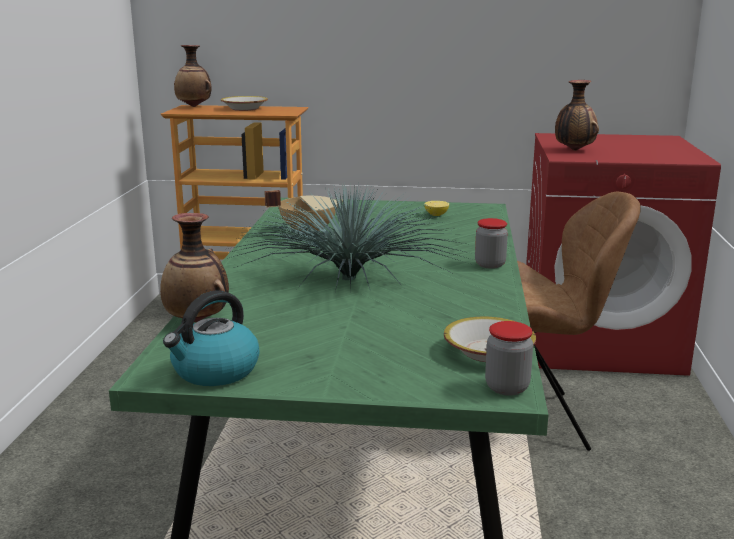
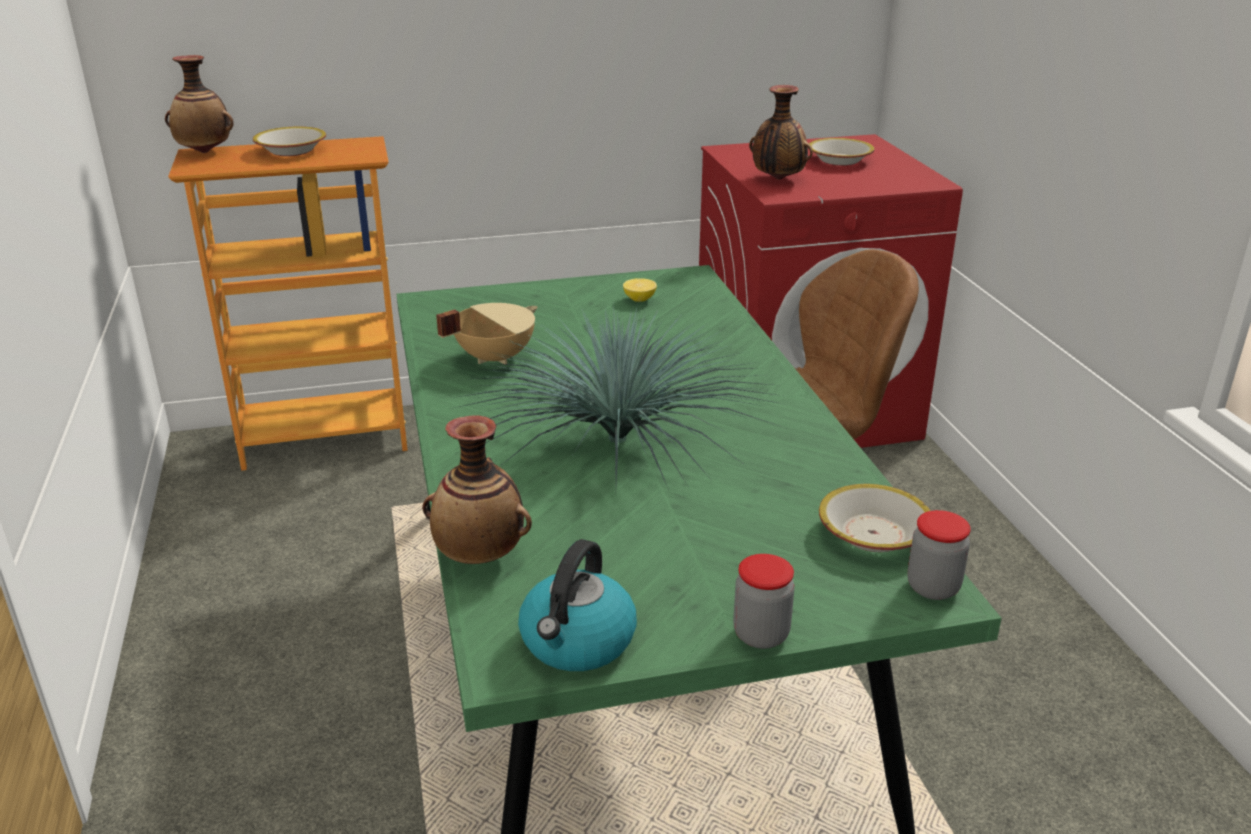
camera: 20 degrees left, 10 degrees up
jar [475,218,508,269] -> jar moved to [733,554,795,649]
none -> bowl [808,138,874,166]

